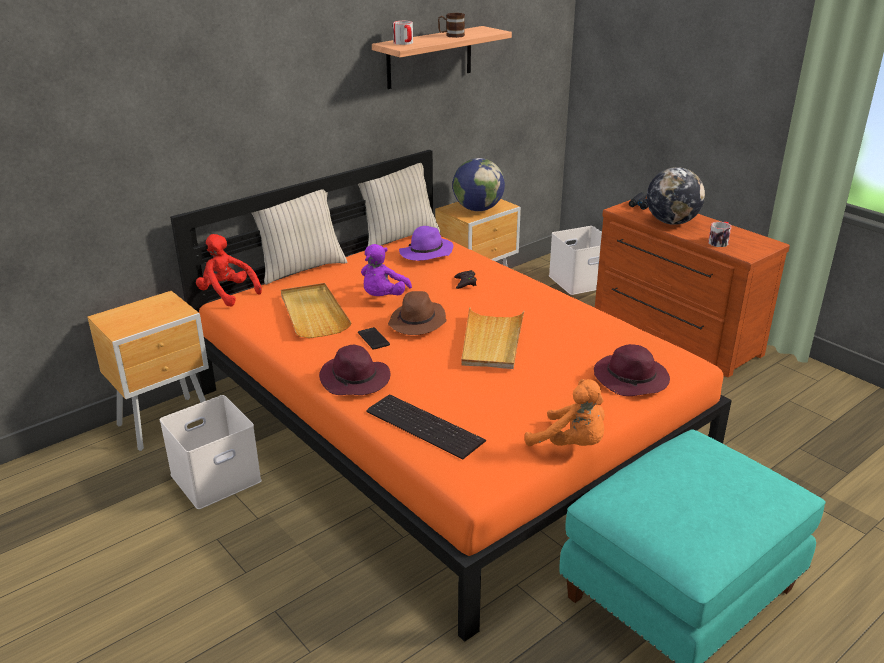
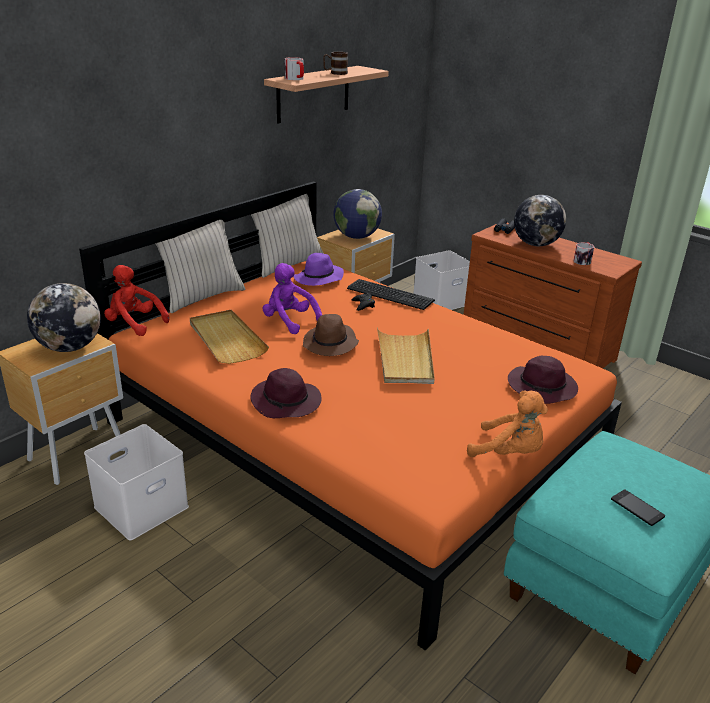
camera: 10 degrees left, 0 degrees up
phone [358,327,390,350] -> phone moved to [611,489,665,526]
purple plush toy [361,244,412,296] -> purple plush toy turned 120 degrees clockwise [263,263,322,334]
keyboard [367,395,486,460] -> keyboard moved to [347,279,435,310]
none -> globe [27,283,101,352]

